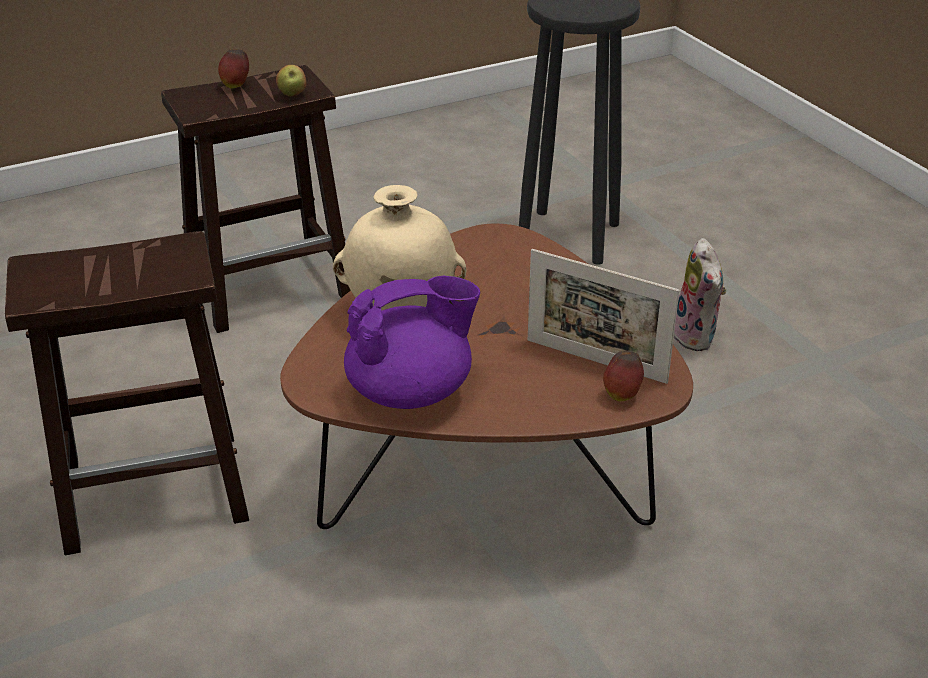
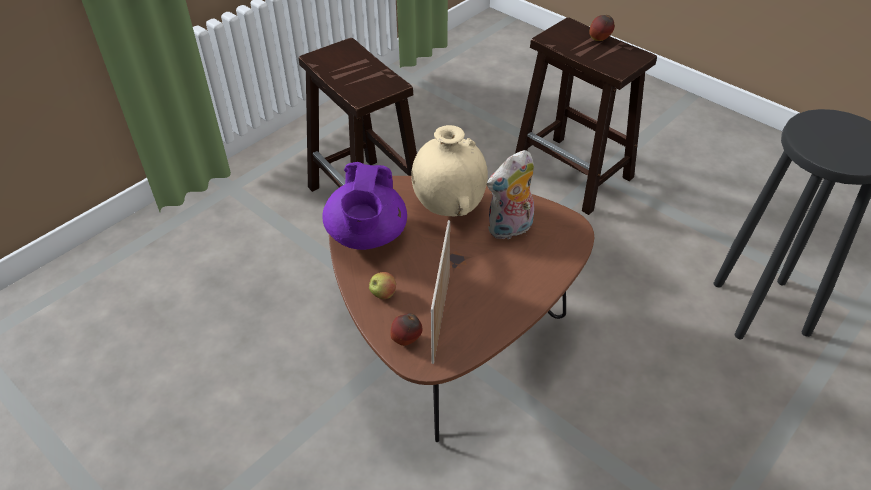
camera: 70 degrees right, 10 degrees up
apple [276,65,306,96] -> apple moved to [369,272,396,299]
purple teapot [344,276,480,409] -> purple teapot turned 45 degrees clockwise [322,162,407,250]
plush toy [674,238,726,351] -> plush toy moved to [487,150,534,239]

